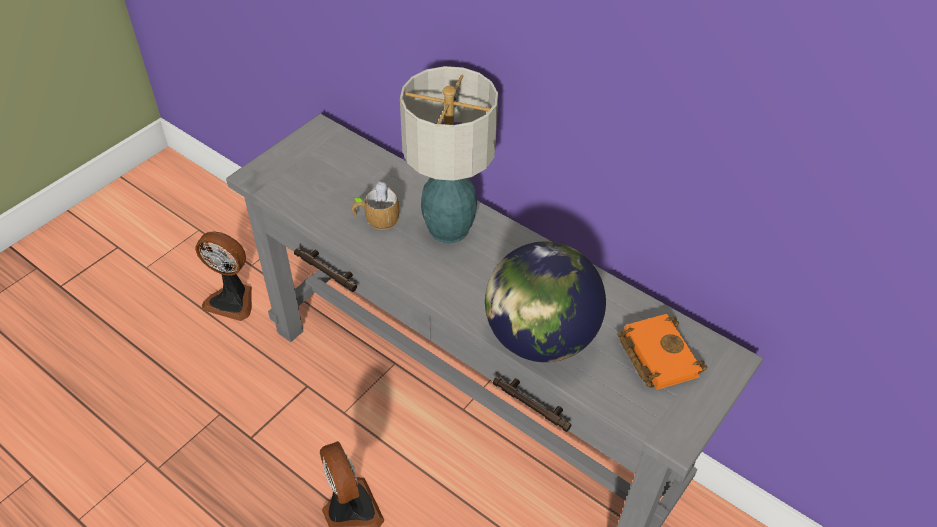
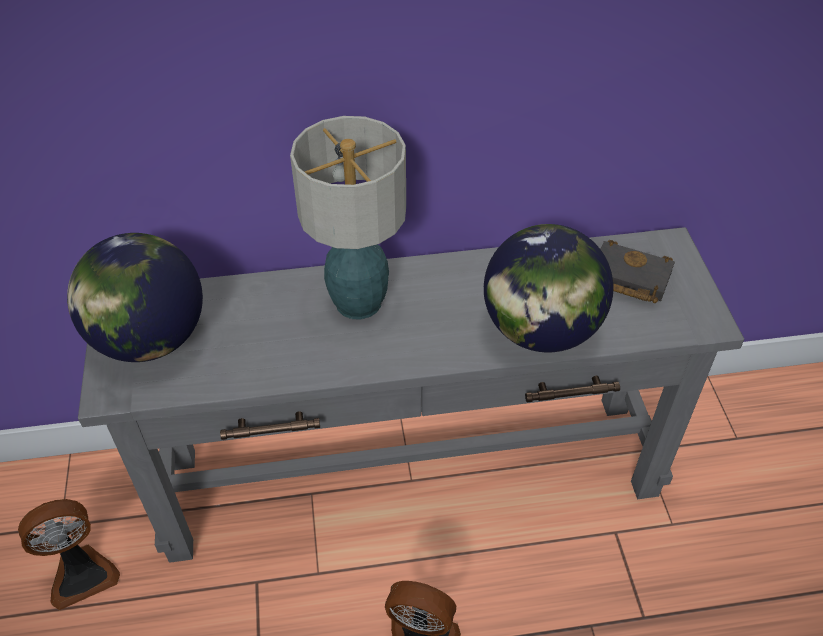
camera: 45 degrees left, 0 degrees up
mug [351,181,400,230] -> none
orange book [617,314,707,390] -> black book [601,240,675,303]
none -> globe [67,233,203,362]

